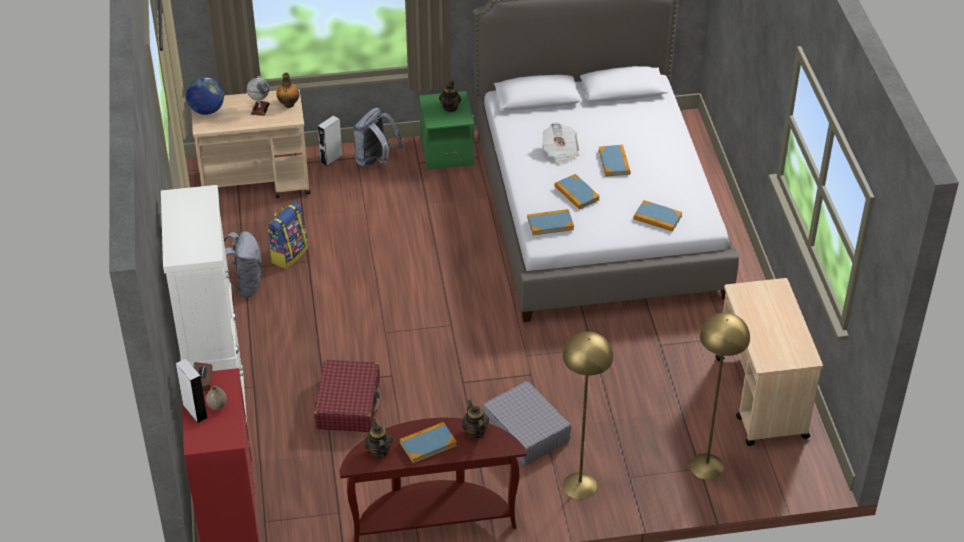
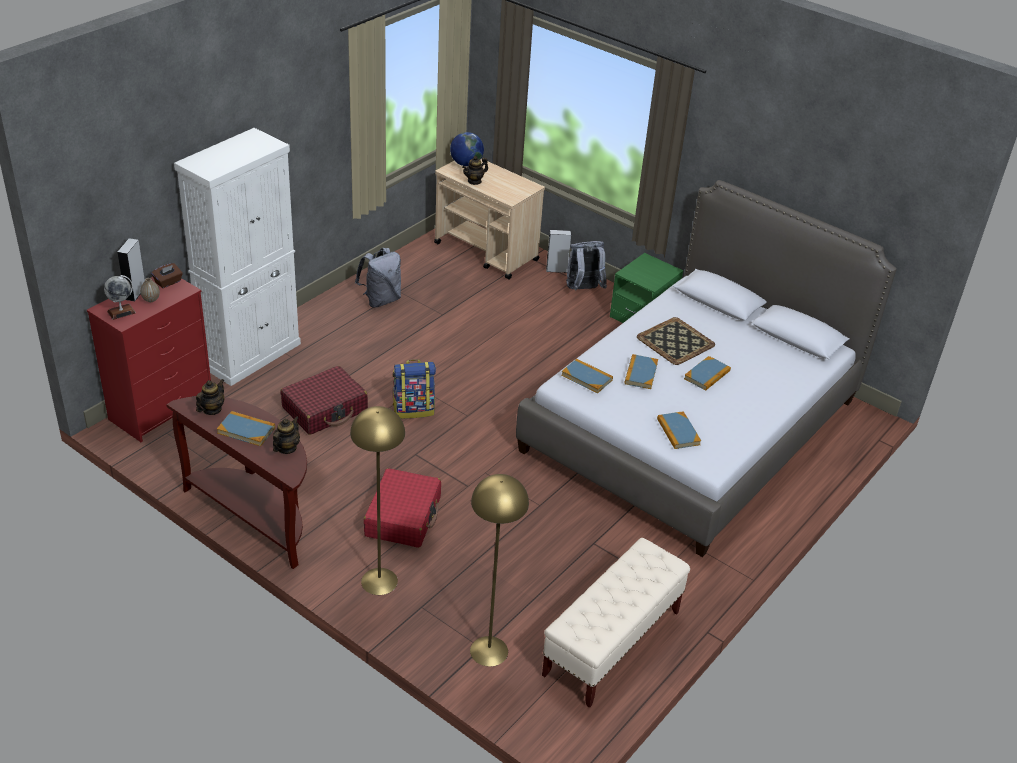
camera: 45 degrees right, 5 degrees down
globe [247,76,270,116] -> globe moved to [104,275,136,320]
backpack [267,202,308,269] -> backpack moved to [393,359,436,419]
bottle [276,73,300,108] -> none
teapot [439,80,461,112] -> teapot moved to [462,156,488,185]
grey suitcase [482,381,571,465] -> red suitcase [364,468,441,548]
newspaper [542,122,579,165] -> tray [637,317,715,365]
beige cart [715,278,823,446] -> beige bench [542,538,690,708]

